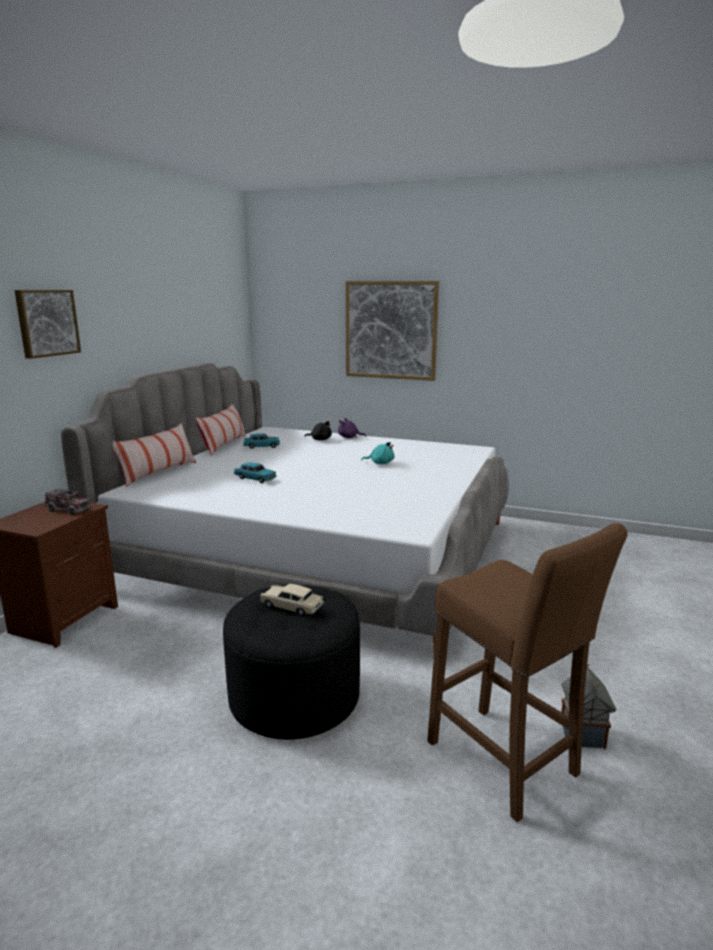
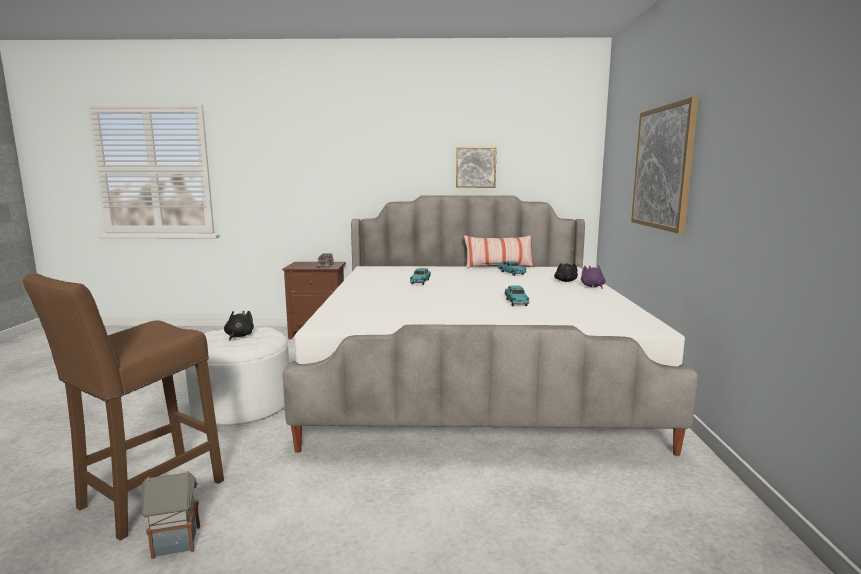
camera: 70 degrees right, 5 degrees down
picture [14,290,81,359] -> picture moved to [456,147,497,188]
pillow [113,423,196,487] -> none
black ottoman [223,585,360,739] -> white ottoman [185,327,289,425]
beige toy car [259,584,324,616] -> black plush toy [224,311,254,341]
turquoise plush toy [361,442,394,464] -> turquoise toy car [504,285,529,306]

